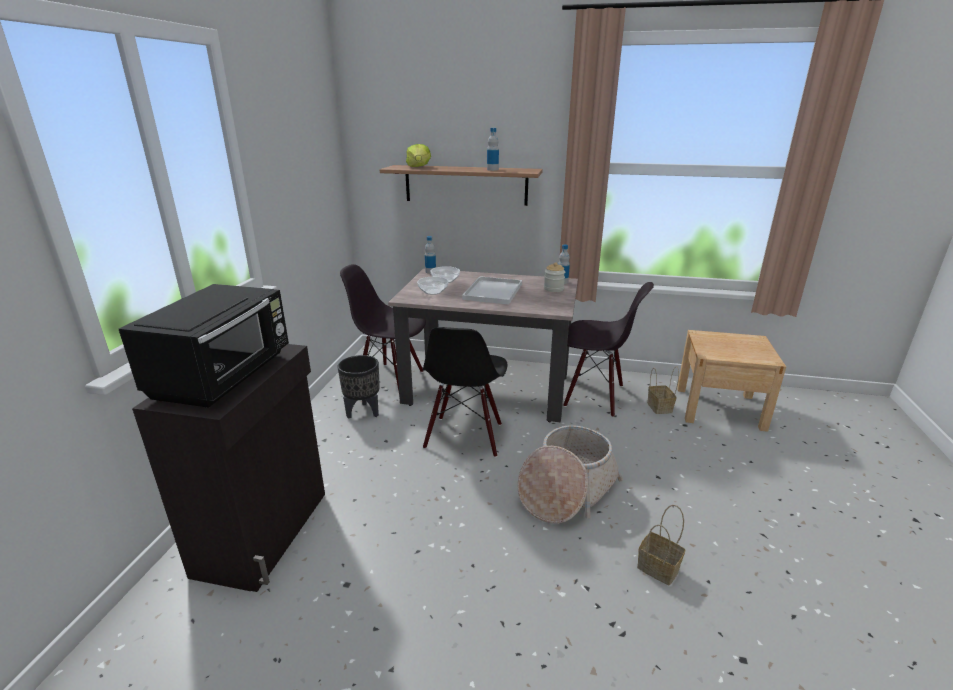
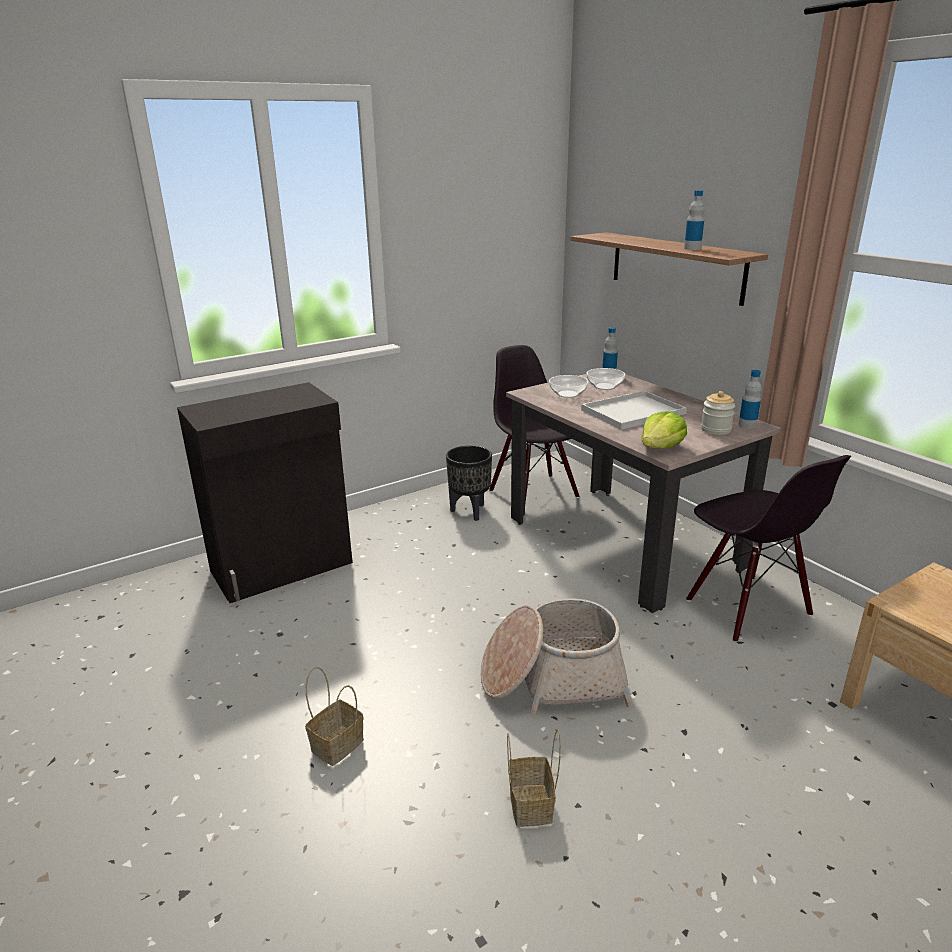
camera: 45 degrees right, 0 degrees up
black microwave [119,284,289,408] -> none
lettuce [406,144,431,167] -> lettuce moved to [641,411,687,449]
black chair [423,327,507,458] -> none
basket [647,366,679,414] -> basket moved to [305,667,364,766]

